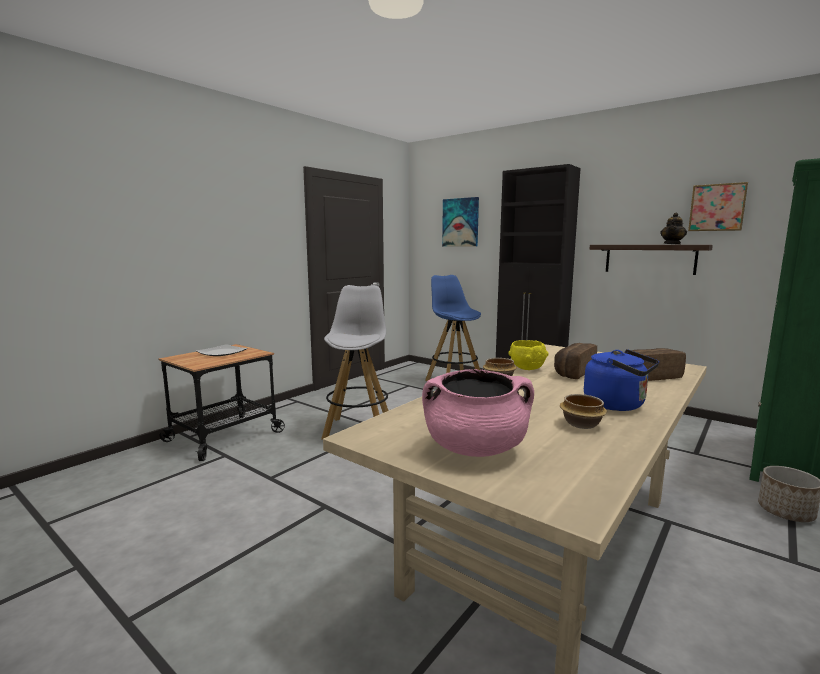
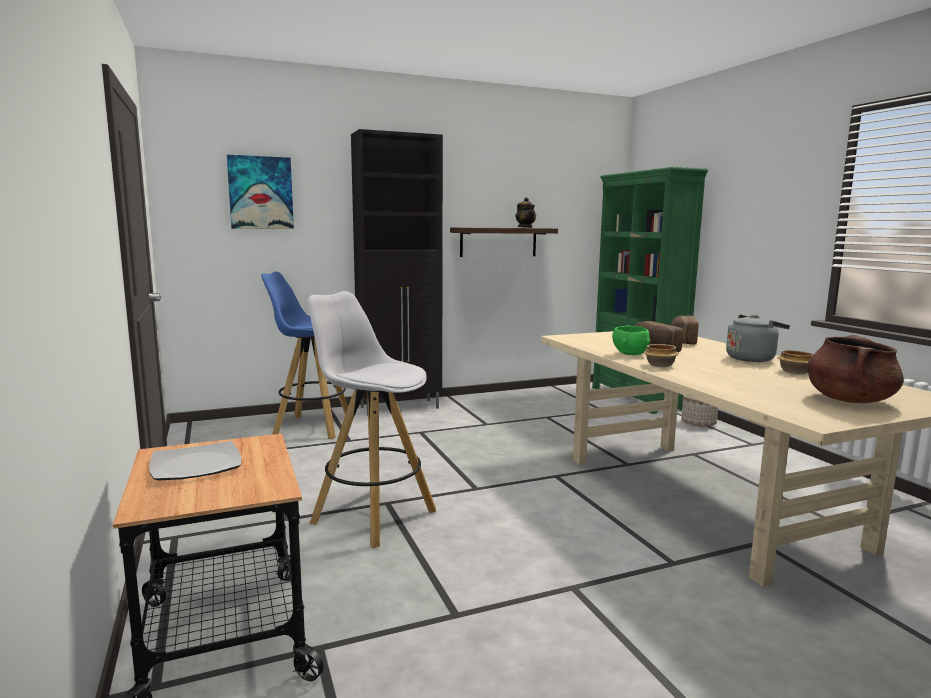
camera: 60 degrees left, 0 degrees up
pink cooking pot [422,369,534,457] -> brown cooking pot [807,335,904,403]
yellow bowl [508,340,548,370] -> green bowl [612,325,650,355]
blue kettle [584,349,659,411] -> grey kettle [726,314,790,362]
picture [688,182,748,231] -> none

